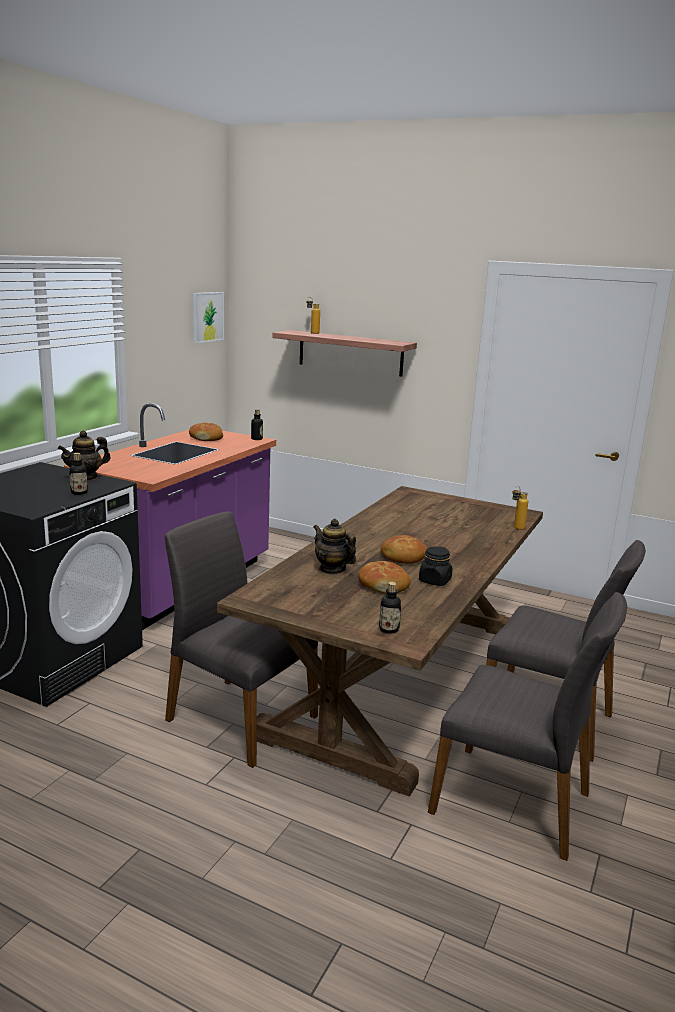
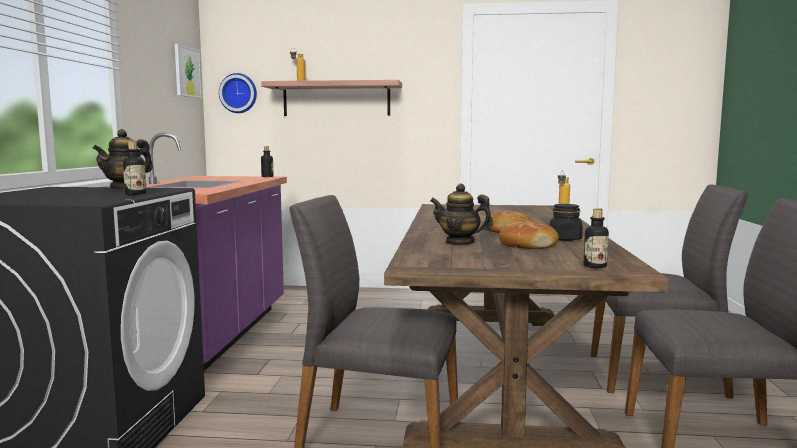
camera: 20 degrees left, 10 degrees down
bread [189,423,223,441] -> none
none -> wall clock [219,73,257,113]

